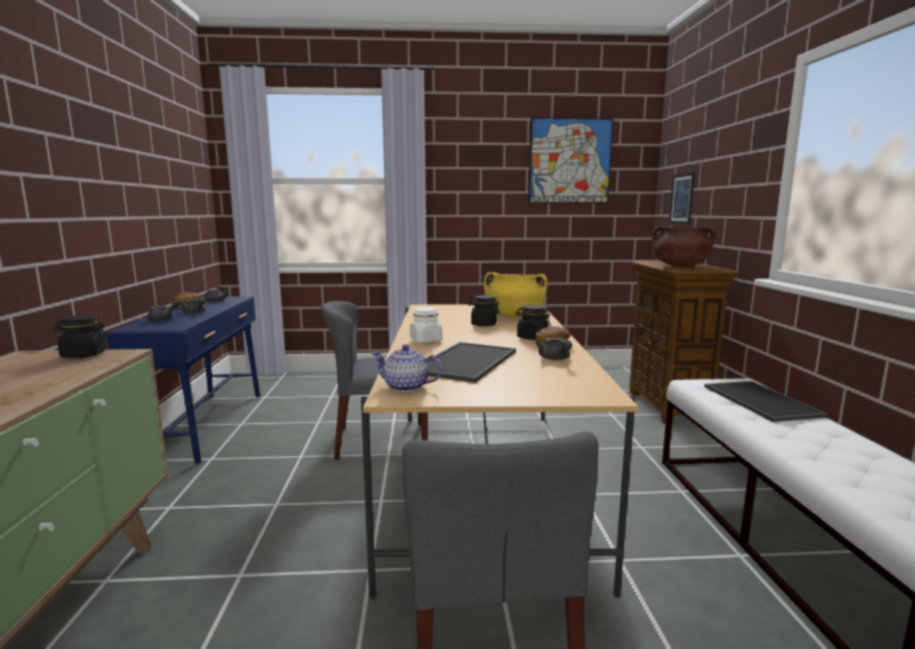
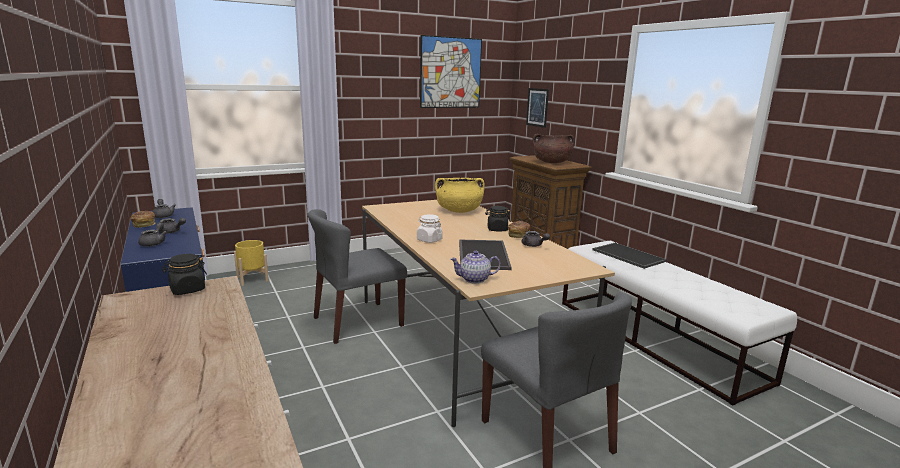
camera: 25 degrees left, 5 degrees up
black jar [468,295,500,326] -> none
none -> yellow planter [234,240,269,286]

